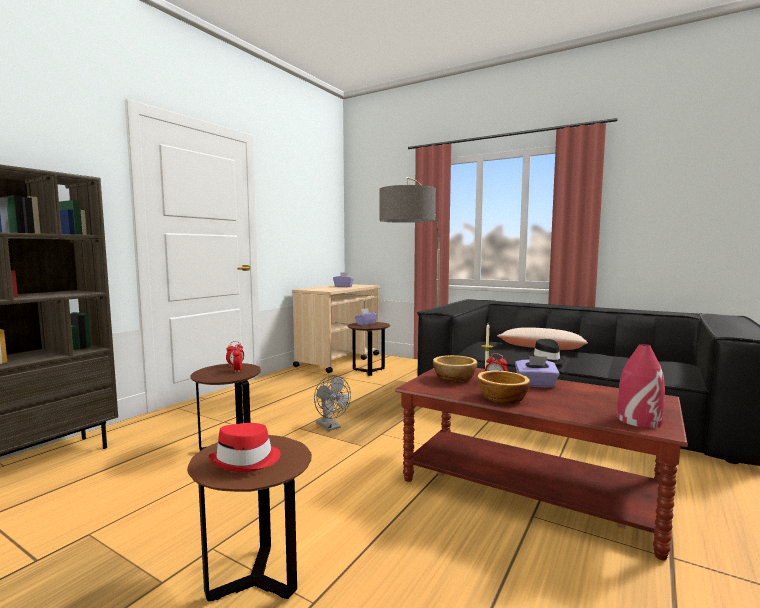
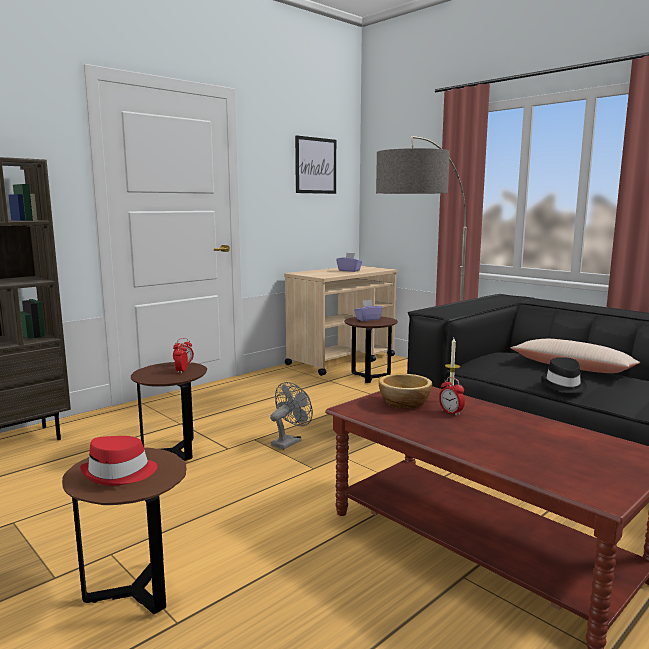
camera: 15 degrees right, 5 degrees up
grey fan [314,375,351,431] -> grey fan turned 120 degrees counterclockwise [270,382,313,450]
bowl [477,370,530,404] -> none
purple tissue box [515,356,560,388] -> none
red vase [617,344,665,428] -> none
none -> picture [295,135,336,194]

